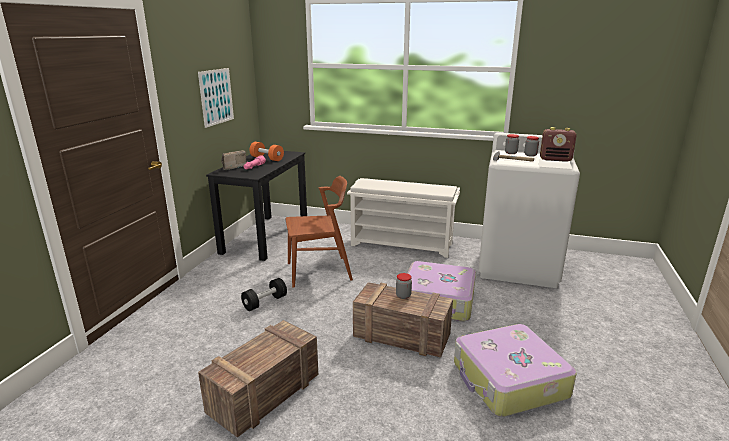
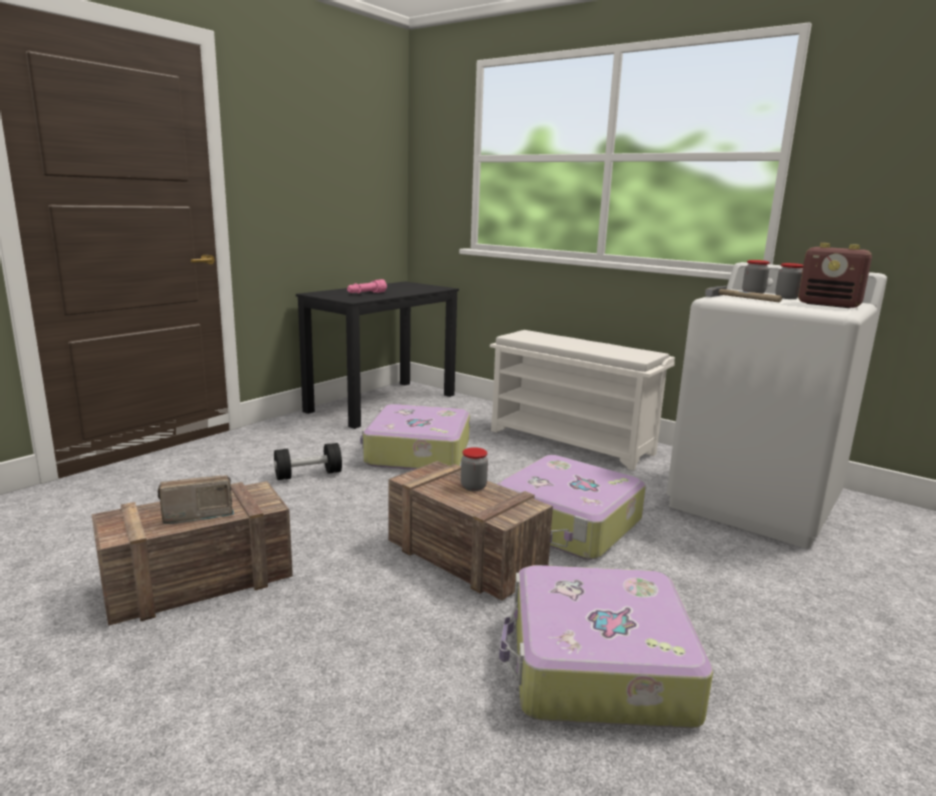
camera: 20 degrees right, 5 degrees down
picture [198,68,234,128] -> none
radio [221,150,246,170] -> radio moved to [158,475,234,524]
orange dumbbell [250,142,284,161] -> none
brown chair [286,176,353,288] -> suitcase [360,404,470,470]

